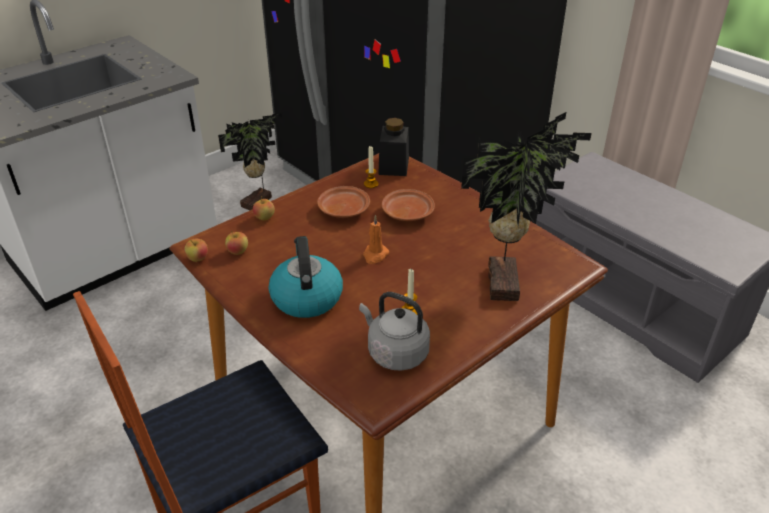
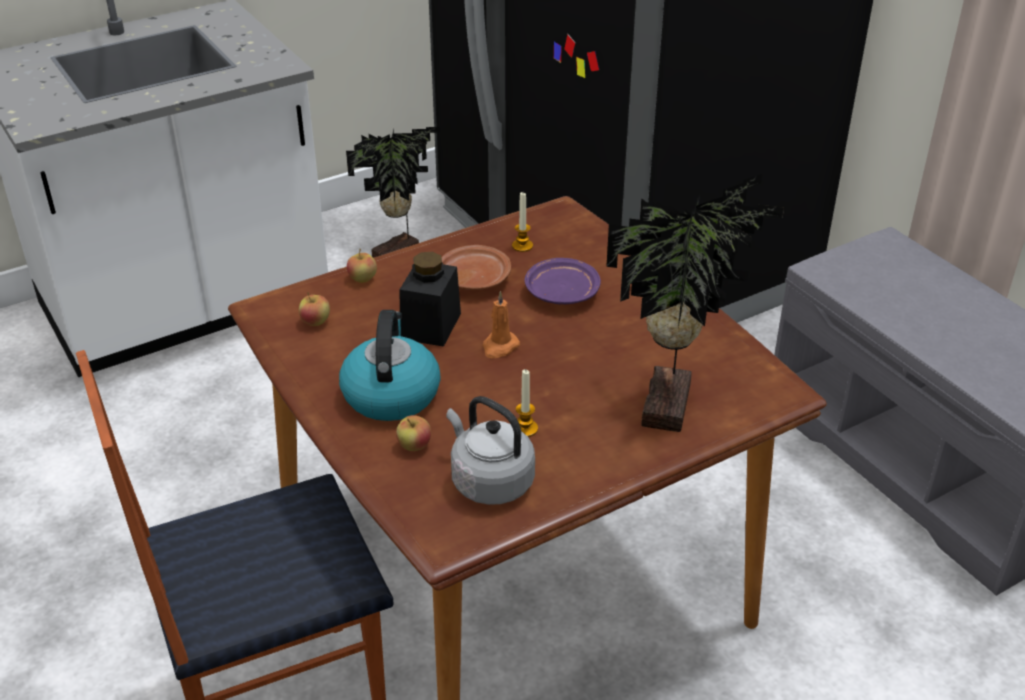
camera: 10 degrees right, 0 degrees up
apple [184,239,208,262] -> apple moved to [396,415,431,451]
black jar [378,118,409,176] -> black jar moved to [399,252,461,347]
brown plate [381,189,435,221] -> purple plate [525,258,601,304]

